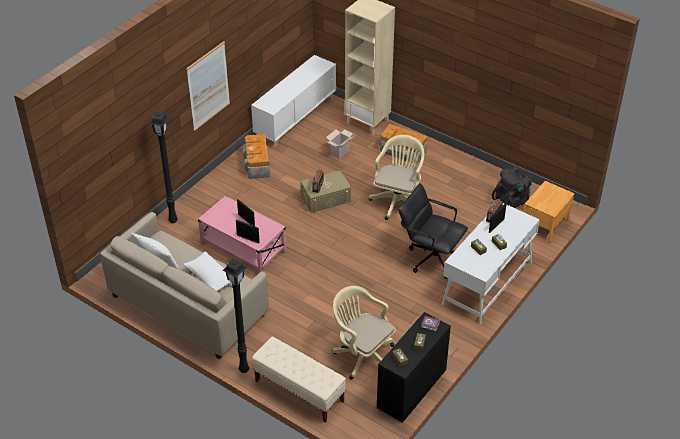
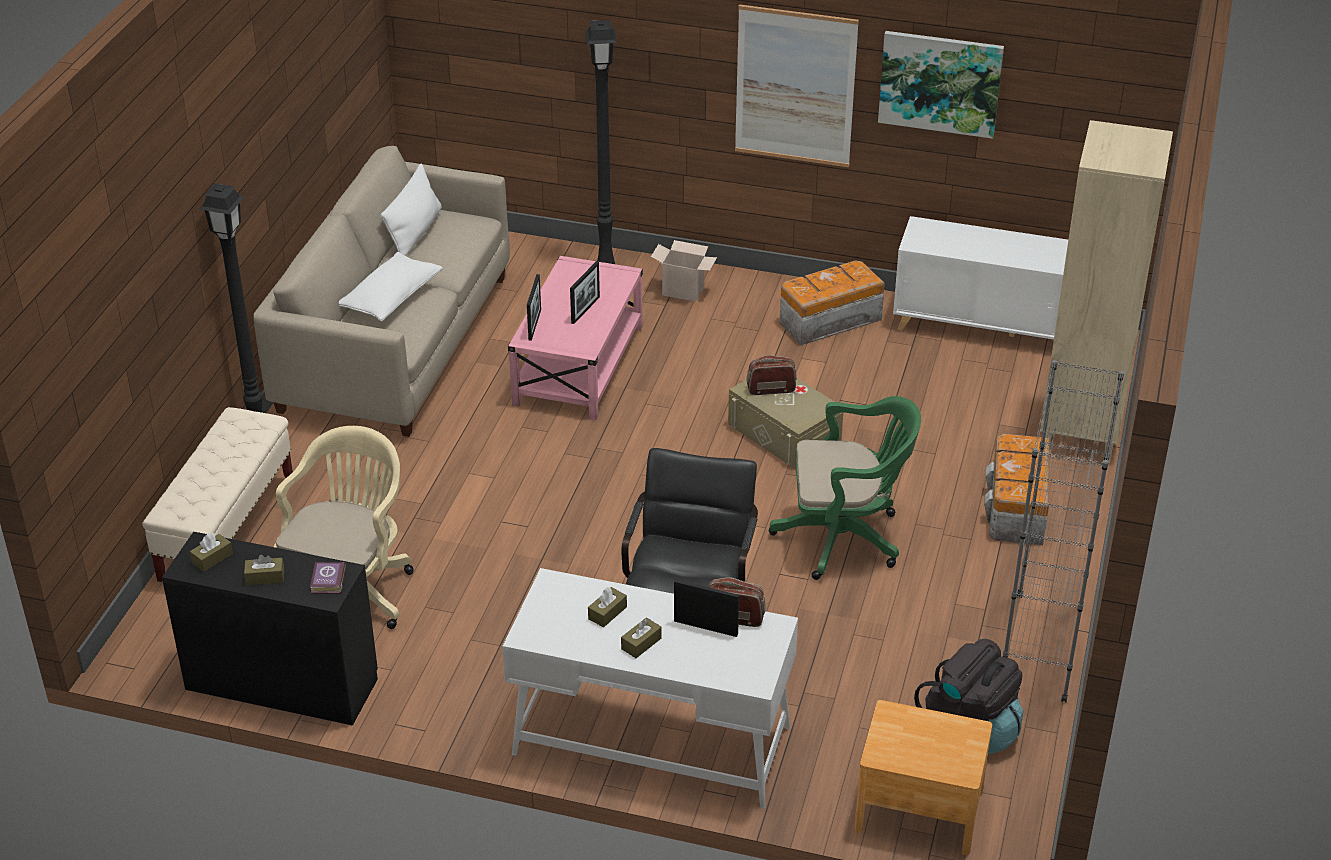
camera: 70 degrees right, 5 degrees down
cardboard box [326,129,353,159] -> cardboard box moved to [651,240,717,302]
beige office chair [369,135,424,220] -> green office chair [769,396,921,580]
none -> picture [878,31,1004,139]
none -> grey bookcase [1003,360,1124,702]

